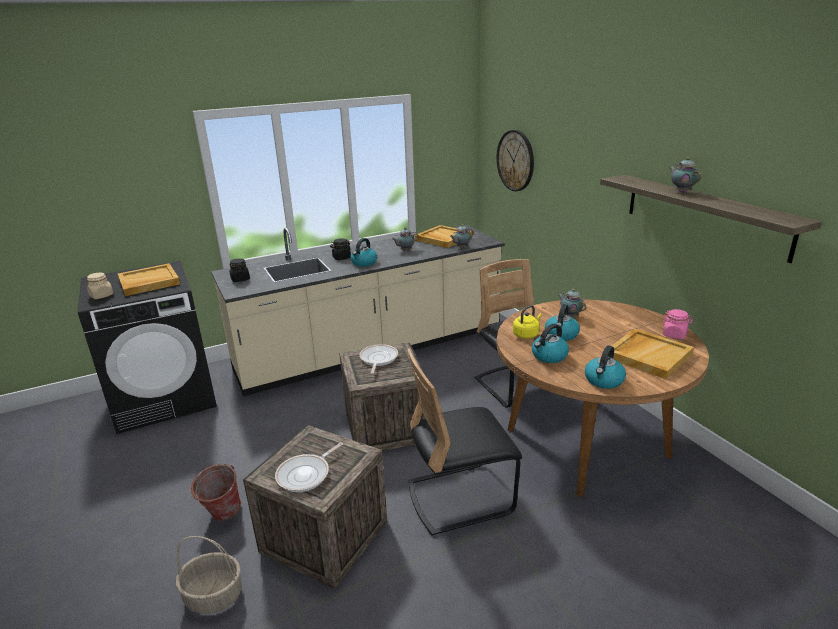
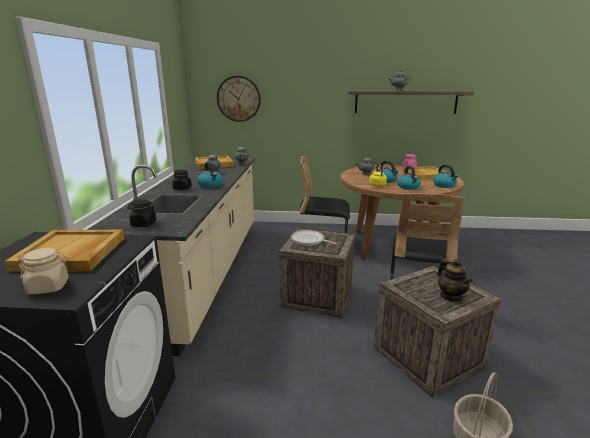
camera: 60 degrees left, 5 degrees down
bucket [189,464,241,521] -> none
frying pan [275,443,343,492] -> teapot [437,259,473,302]

